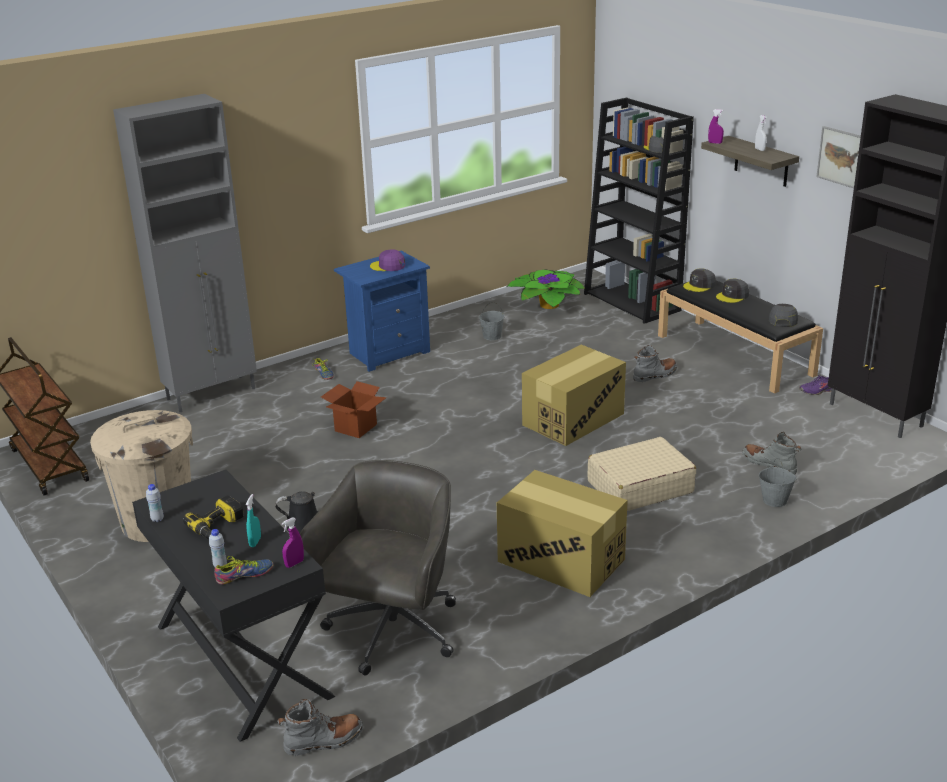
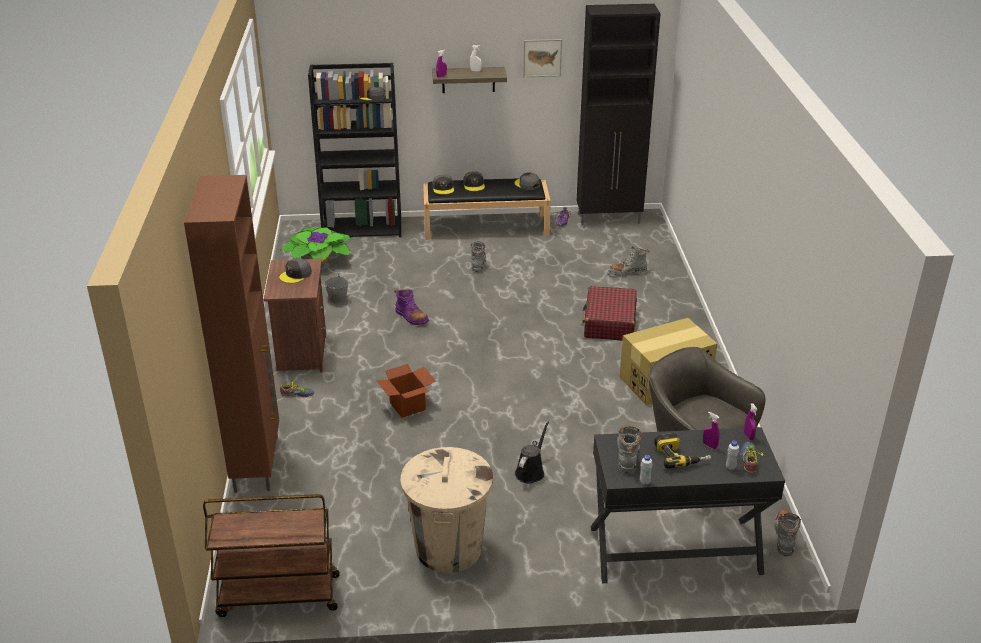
camera: 60 degrees left, 5 degrees up
grey cabinet [113,94,257,412] -> brown cabinet [184,175,279,493]
turquoise spray bottle [246,494,261,547] -> purple spray bottle [703,412,720,449]
blue nightstand [334,251,430,372] -> brown nightstand [263,259,326,372]
purple cap [370,249,405,271] -> grey cap [279,258,312,283]
cardboard box [522,344,626,446] -> none
beige suitcase [587,437,696,511] -> red suitcase [582,286,637,340]
grey bucket [759,458,797,507] -> none
none -> purple boot [394,289,429,325]
none -> grey boot [617,426,642,473]

